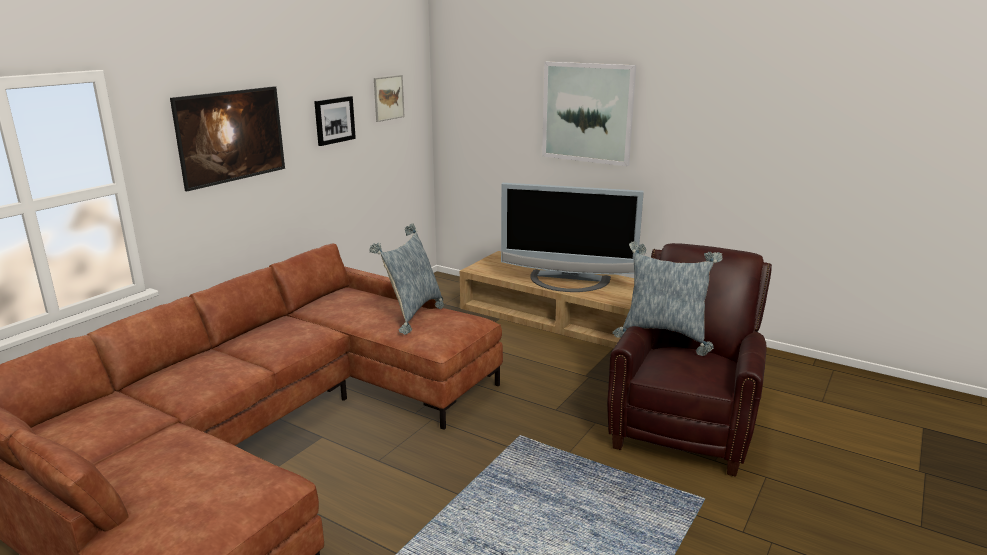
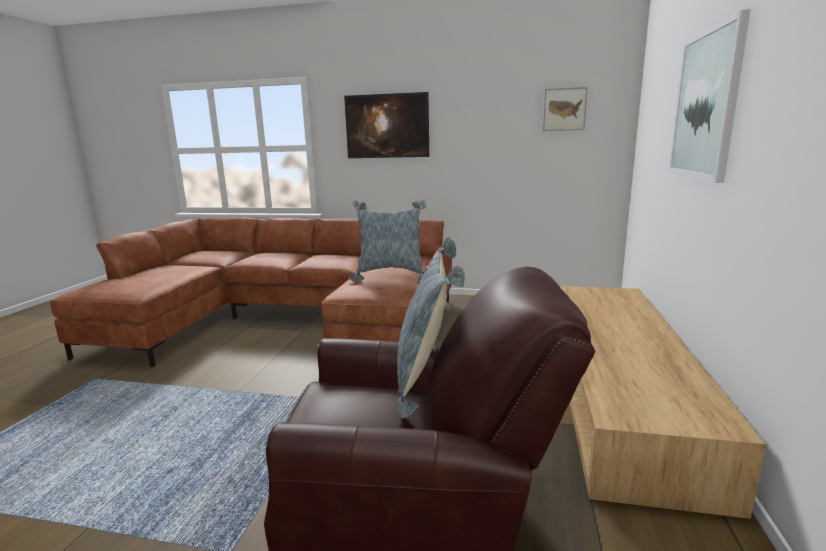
camera: 70 degrees right, 5 degrees down
picture [314,96,356,146] -> none
television [501,183,644,292] -> none

